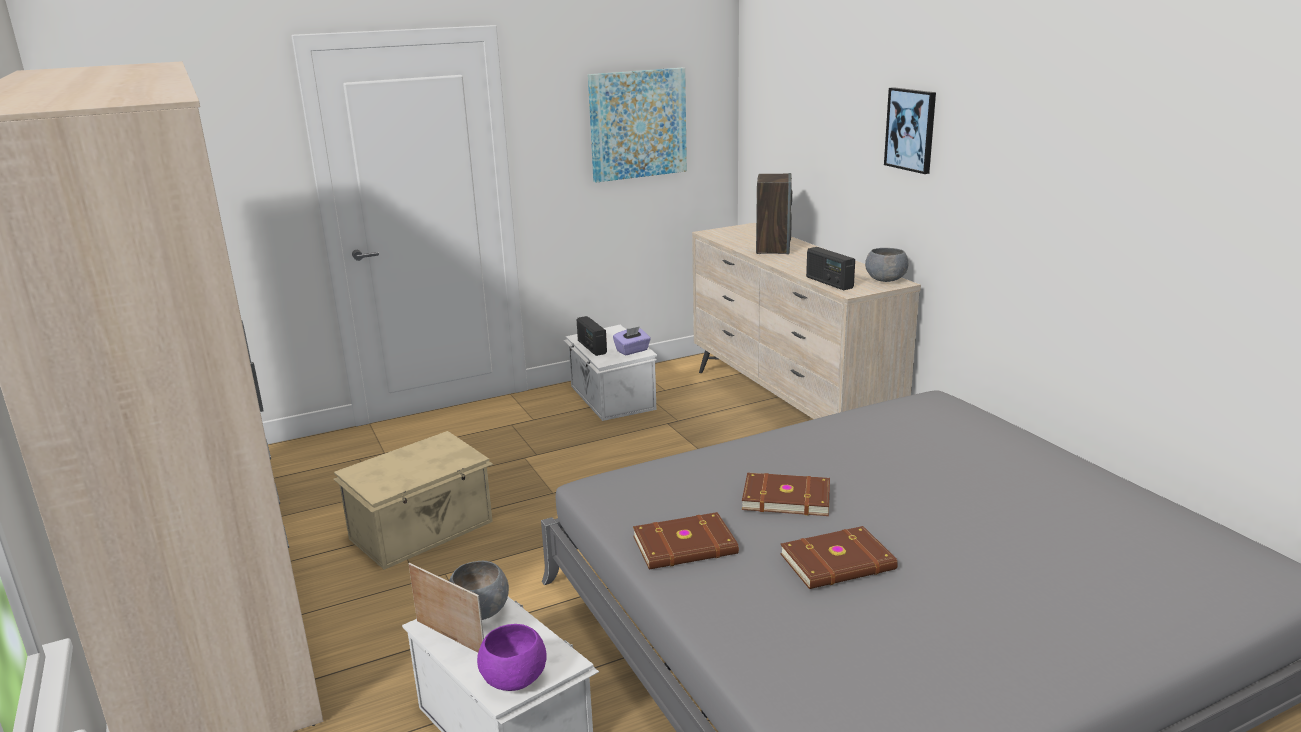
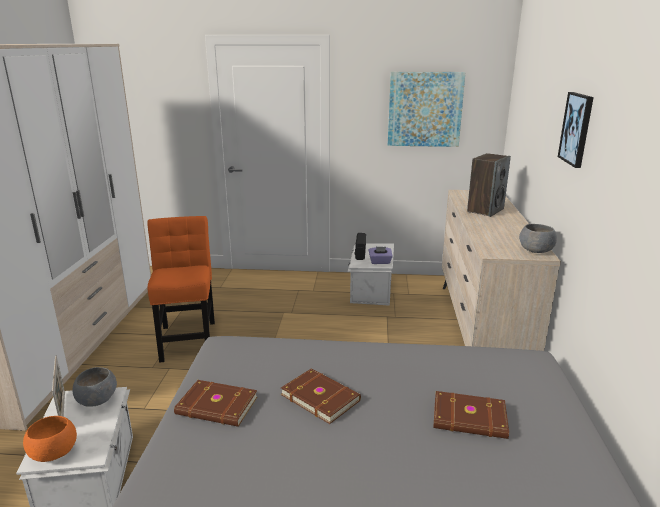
camera: 30 degrees right, 0 degrees up
beige storage box [333,431,493,570] -> orange chair [147,216,215,363]
purple bowl [477,624,547,691] -> orange bowl [23,416,77,462]
brown book [780,526,898,589] -> brown book moved to [433,391,509,439]
radio [806,247,855,290] -> none

